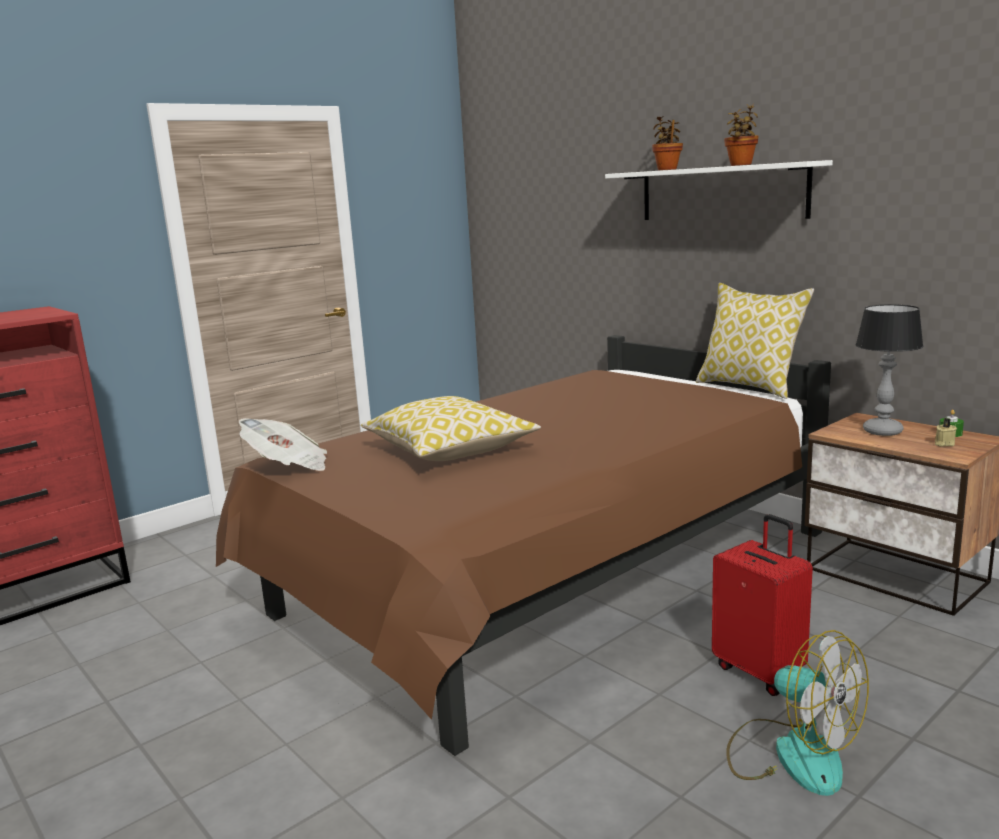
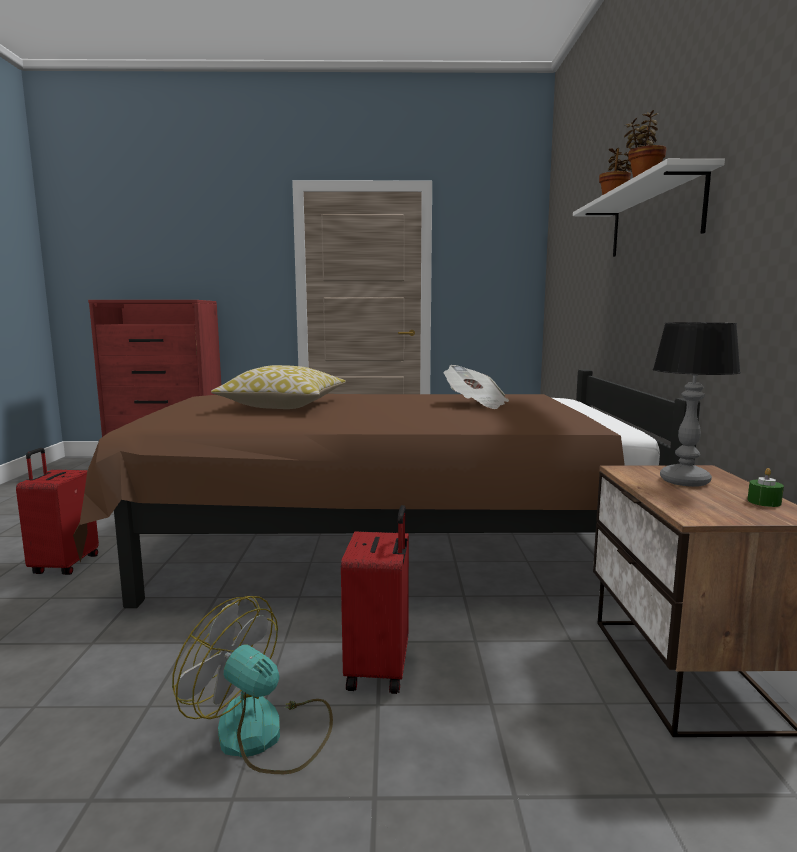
camera: 40 degrees right, 5 degrees down
newspaper [239,418,327,471] -> newspaper moved to [444,365,509,409]
pillow [696,283,814,399] -> none
fan [726,630,869,796] -> fan turned 120 degrees clockwise [172,596,333,774]
beige candle [935,418,957,447] -> none
none -> red suitcase [16,448,99,575]

